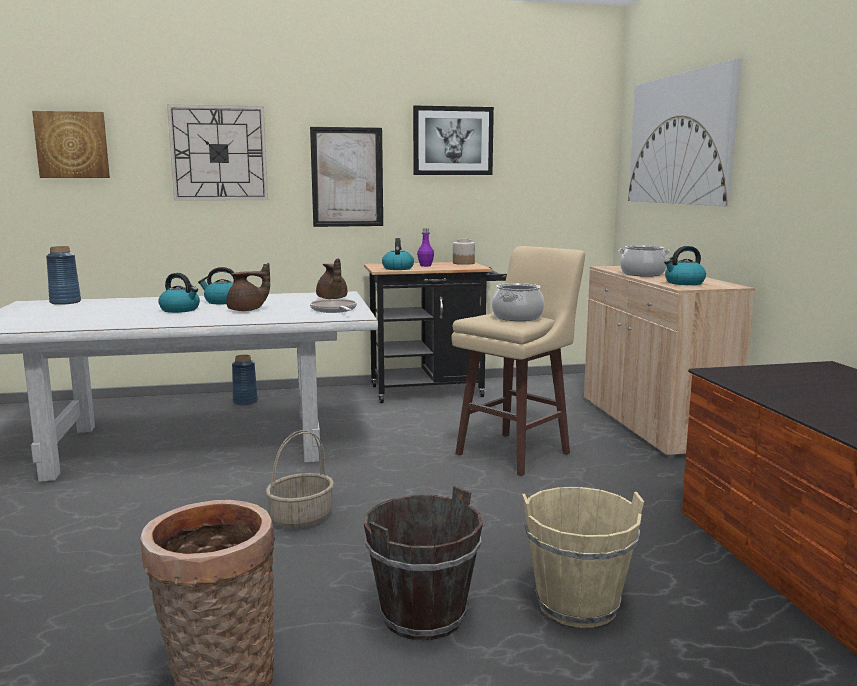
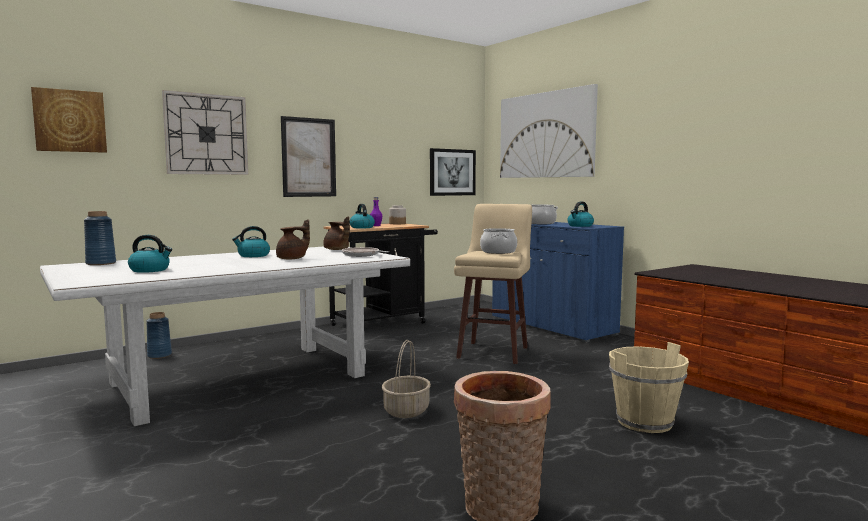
camera: 25 degrees left, 5 degrees down
kettle [158,273,200,313] -> kettle moved to [128,235,172,273]
blue vase [232,355,258,405] -> blue vase moved to [146,312,172,359]
brown bucket [364,486,483,640] -> none
picture [413,105,494,175] -> picture moved to [430,148,476,196]
beige cabinet [584,266,755,458] -> blue cabinet [492,222,624,342]

